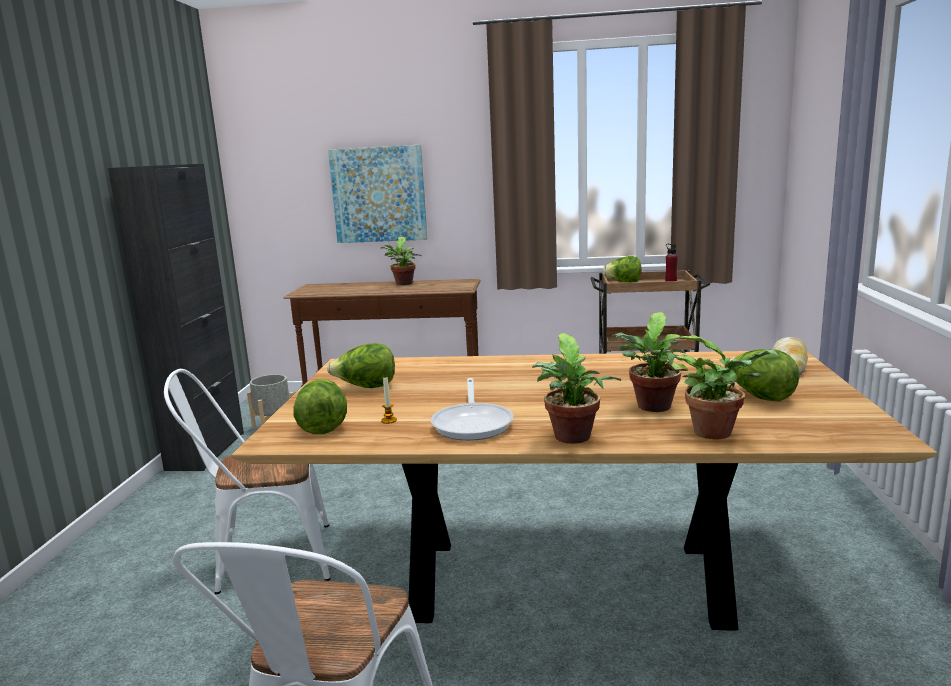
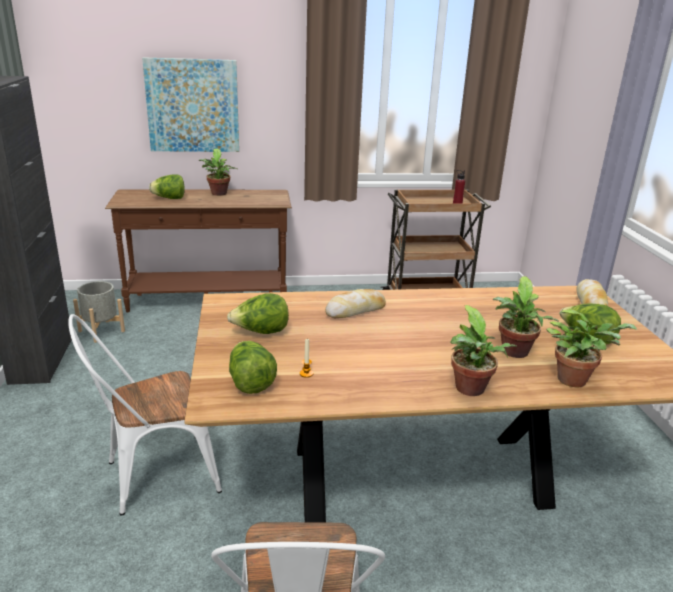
camera: 15 degrees left, 10 degrees up
frying pan [431,378,514,441] -> none
lettuce [603,256,642,283] -> lettuce moved to [149,174,185,199]
none -> bread [325,289,386,318]

